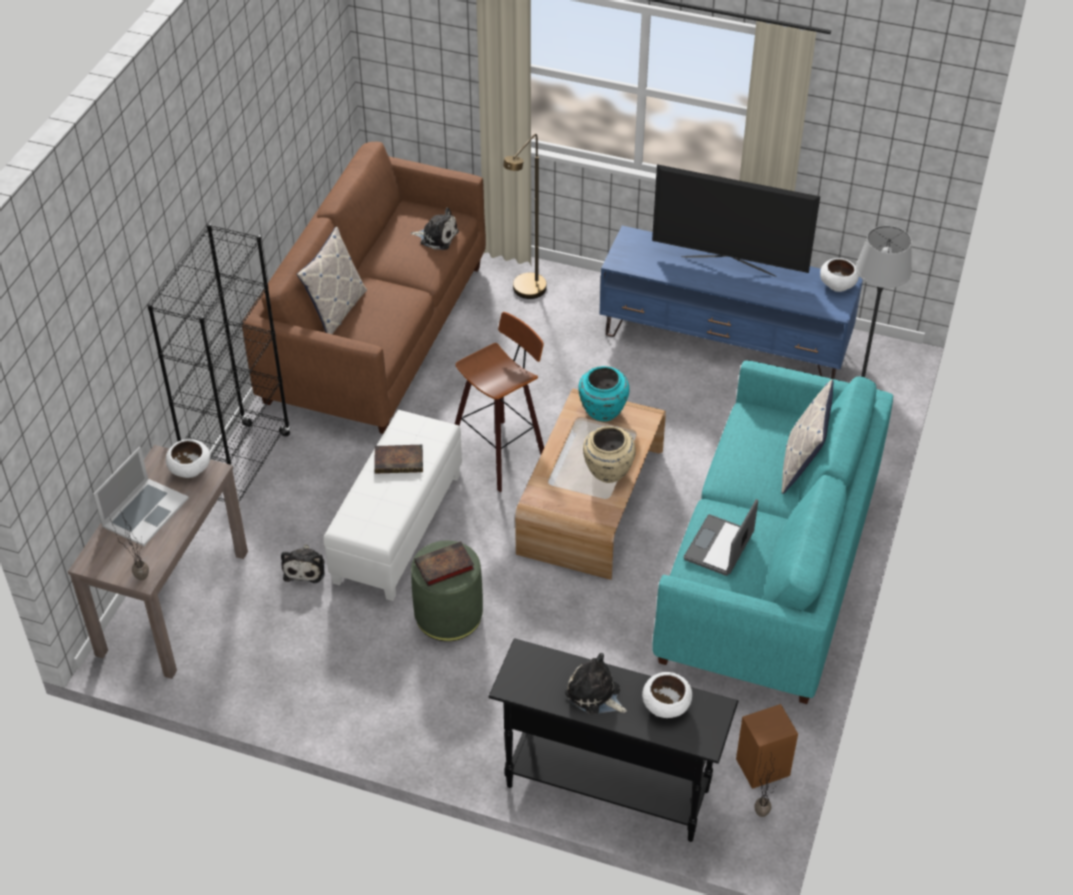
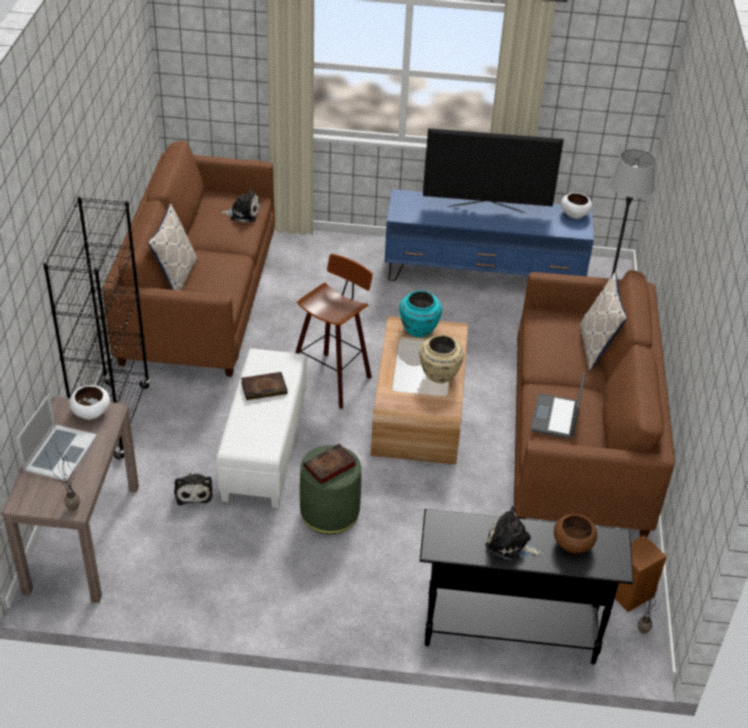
camera: 15 degrees left, 5 degrees down
brown floor lamp [503,134,547,299] -> none
white bowl [642,672,692,718] -> brown bowl [554,514,597,553]
turquoise sofa [652,360,893,704] -> brown sofa [514,270,675,537]

